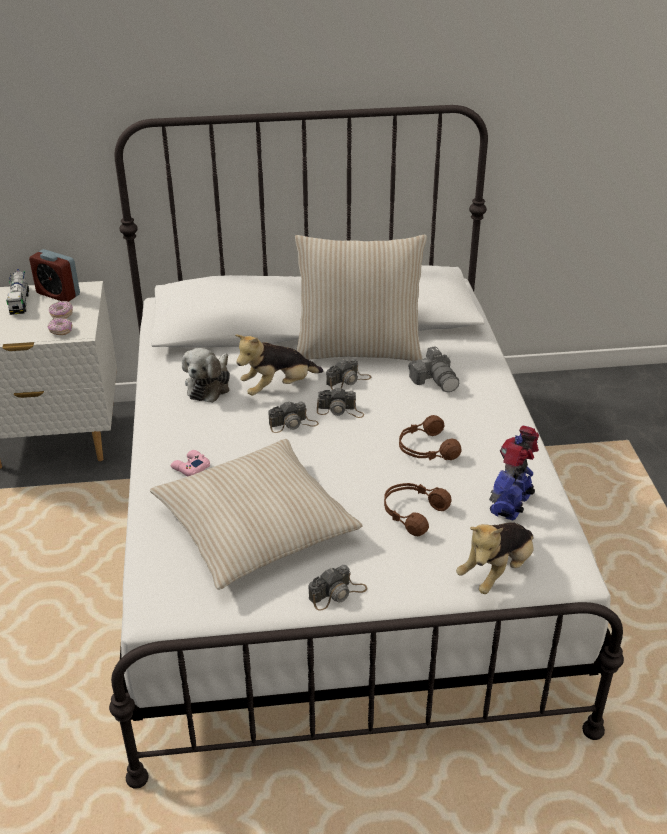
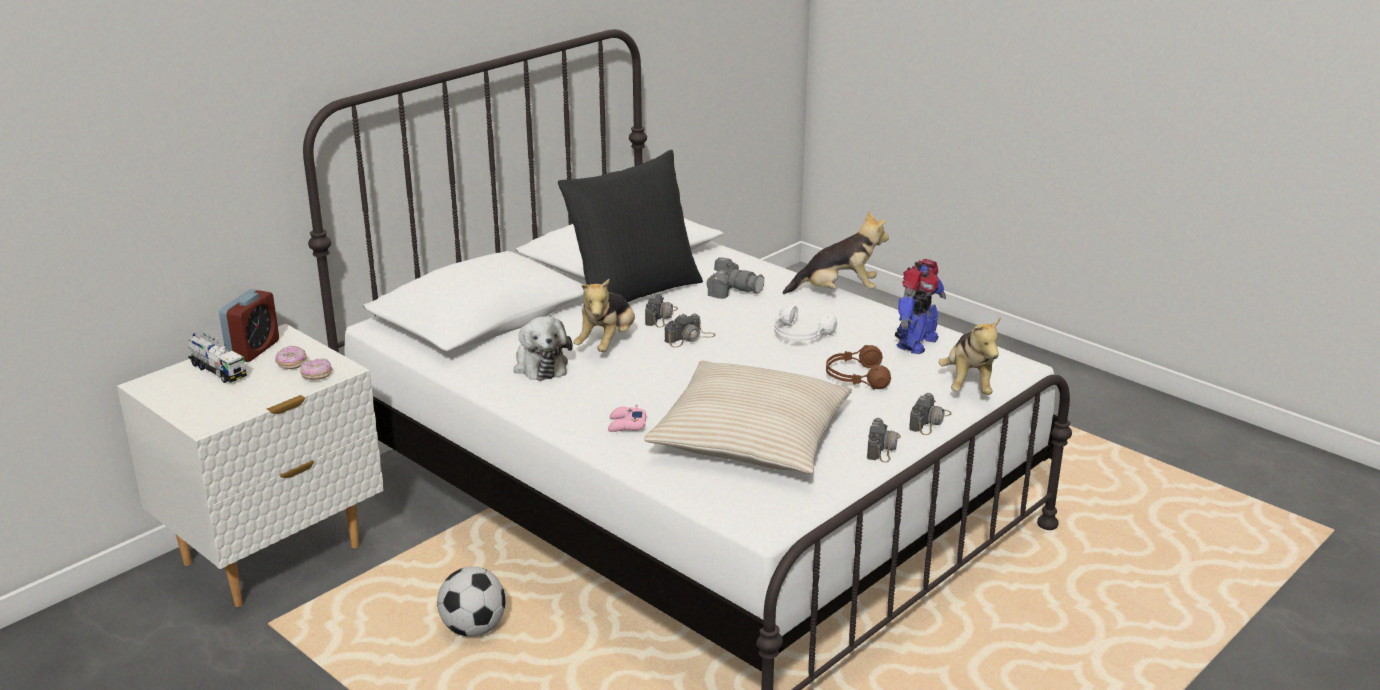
camera: 40 degrees left, 10 degrees down
alarm clock [29,249,80,302] -> alarm clock turned 60 degrees counterclockwise [219,289,279,362]
camera [268,401,319,433] -> camera moved to [909,393,952,435]
beige pillow [295,235,427,361] -> black pillow [558,150,703,302]
brown headphones [399,415,462,460] -> white headphones [774,304,837,341]
toy robot [489,425,539,520] -> toy robot turned 135 degrees counterclockwise [895,259,946,354]
none -> football [437,566,505,637]
none -> plush toy [782,211,889,294]

